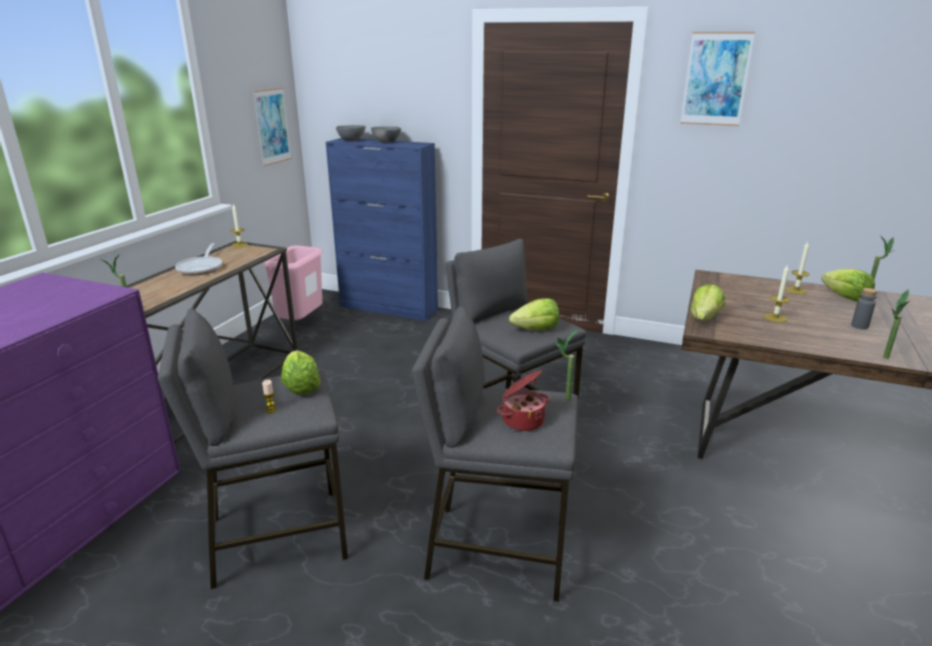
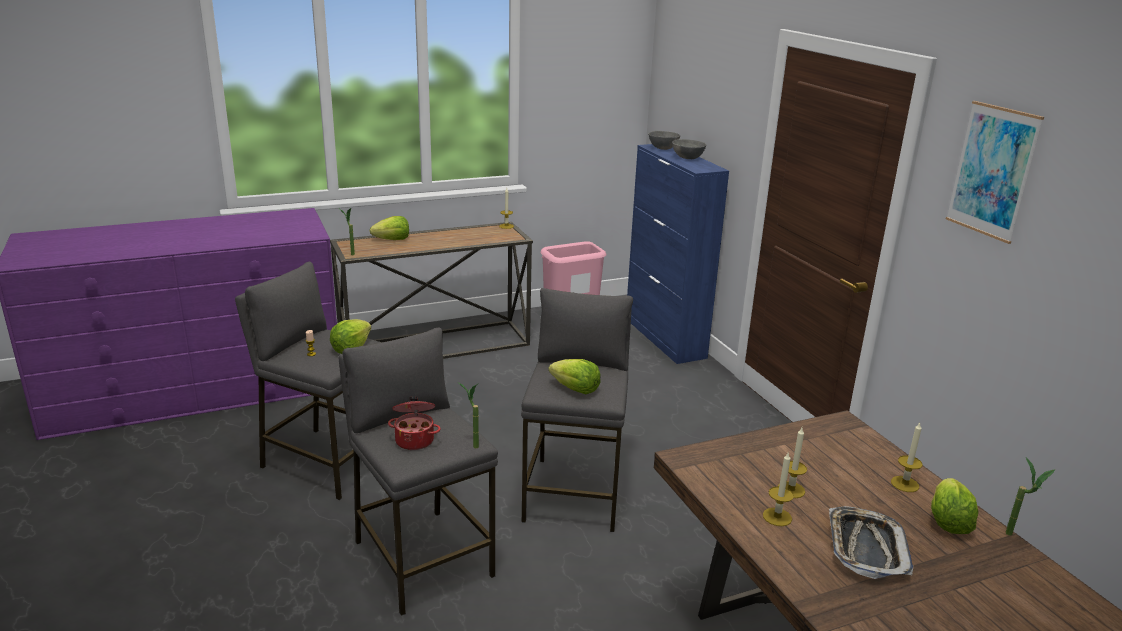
camera: 45 degrees right, 0 degrees up
frying pan [175,243,222,275] -> none
picture [252,87,292,166] -> none
lettuce [691,284,725,321] -> lettuce moved to [370,216,409,240]
grey bottle [851,288,877,329] -> tray [829,506,913,579]
potted plant [883,289,910,359] -> none
none -> candle [763,453,794,526]

